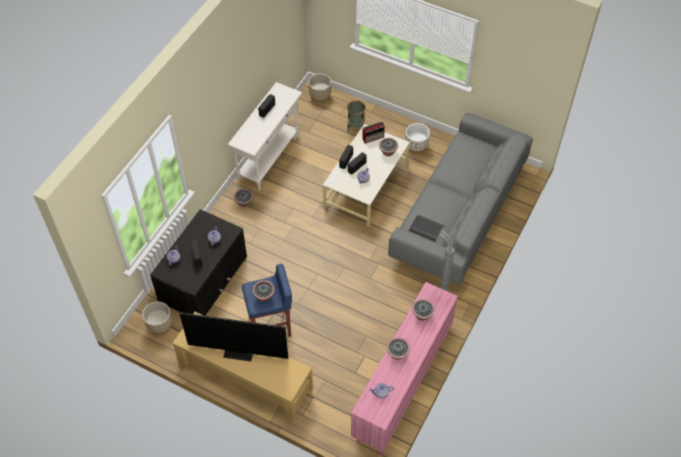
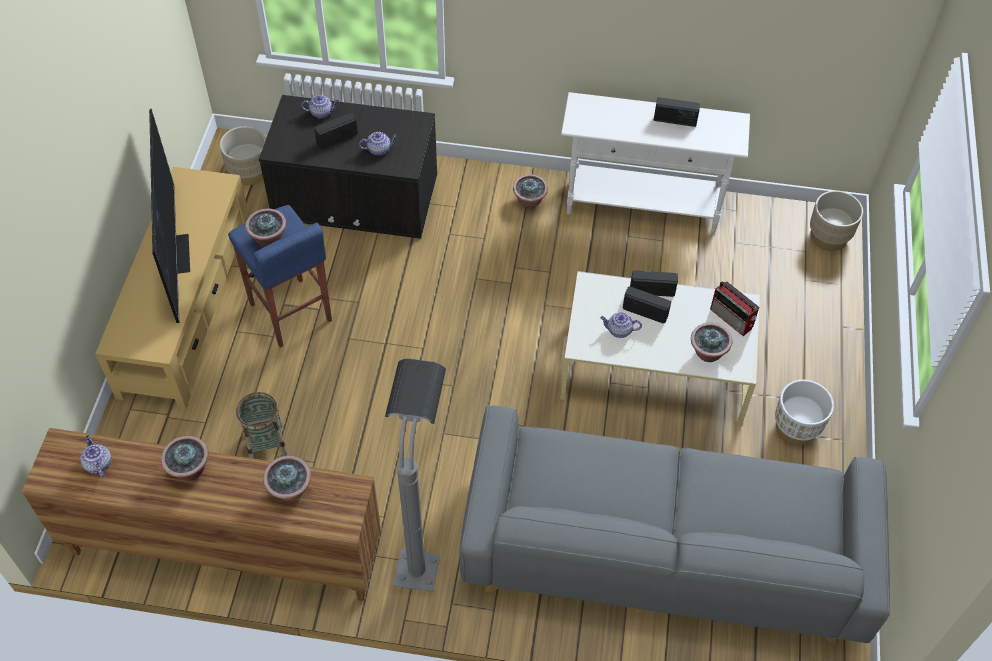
camera: 70 degrees right, 0 degrees up
basket [347,100,366,133] -> basket moved to [236,392,288,459]
pink dresser [351,282,458,455] -> brown dresser [22,428,381,601]

